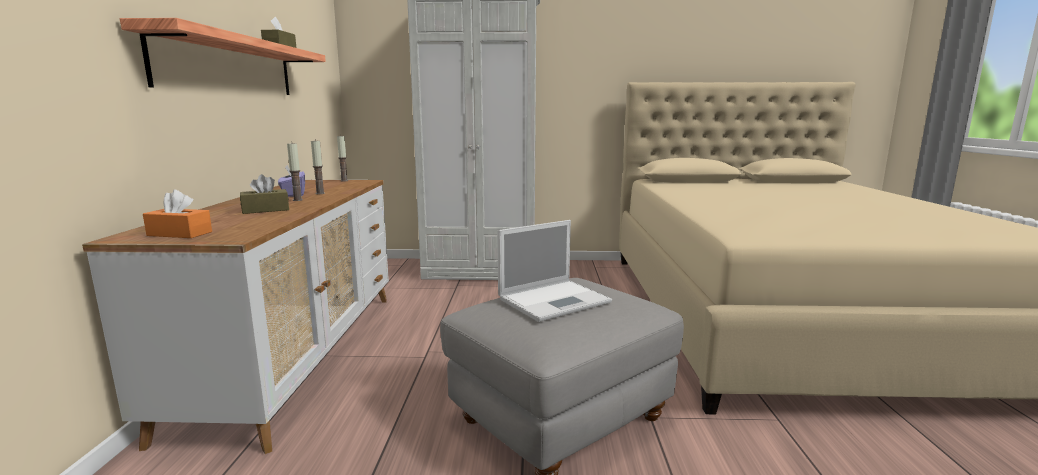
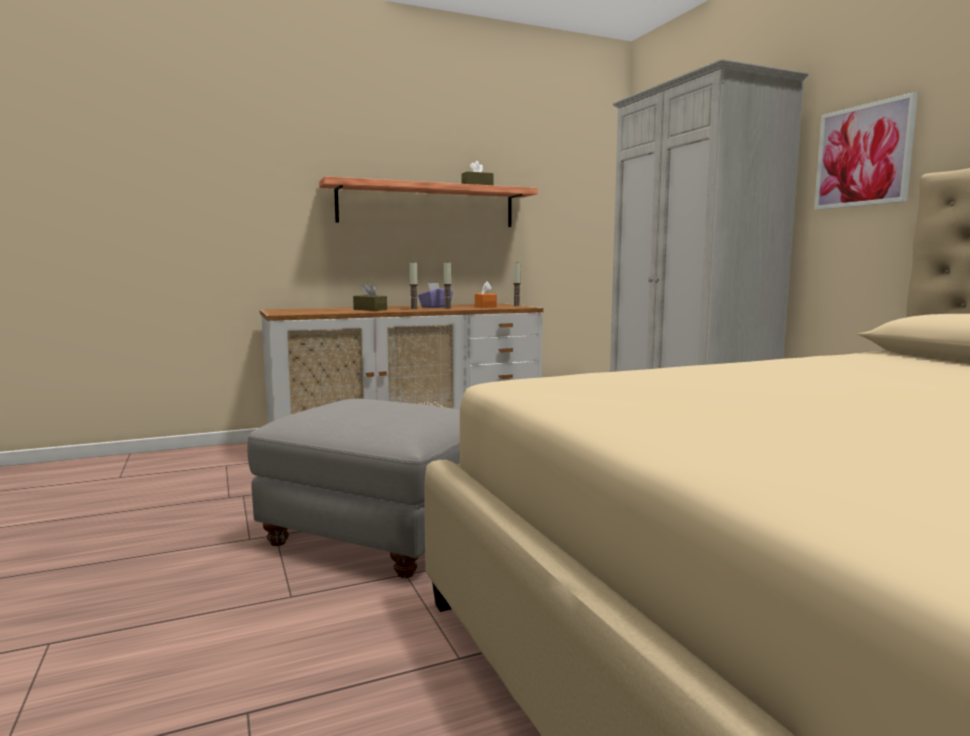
camera: 65 degrees right, 5 degrees down
orange tissue box [143,189,212,238] -> orange tissue box moved to [475,281,497,308]
laptop [498,220,612,322] -> none
none -> picture [814,92,918,210]

